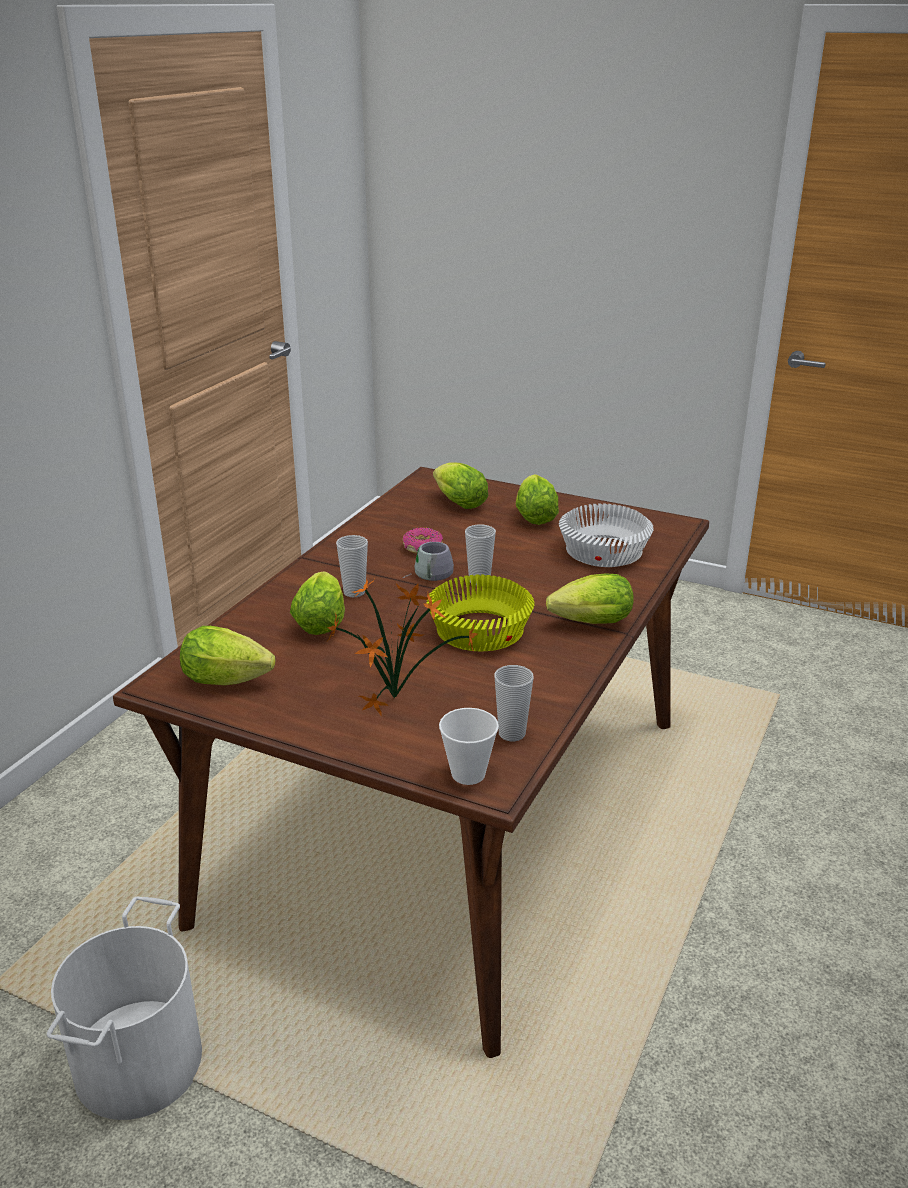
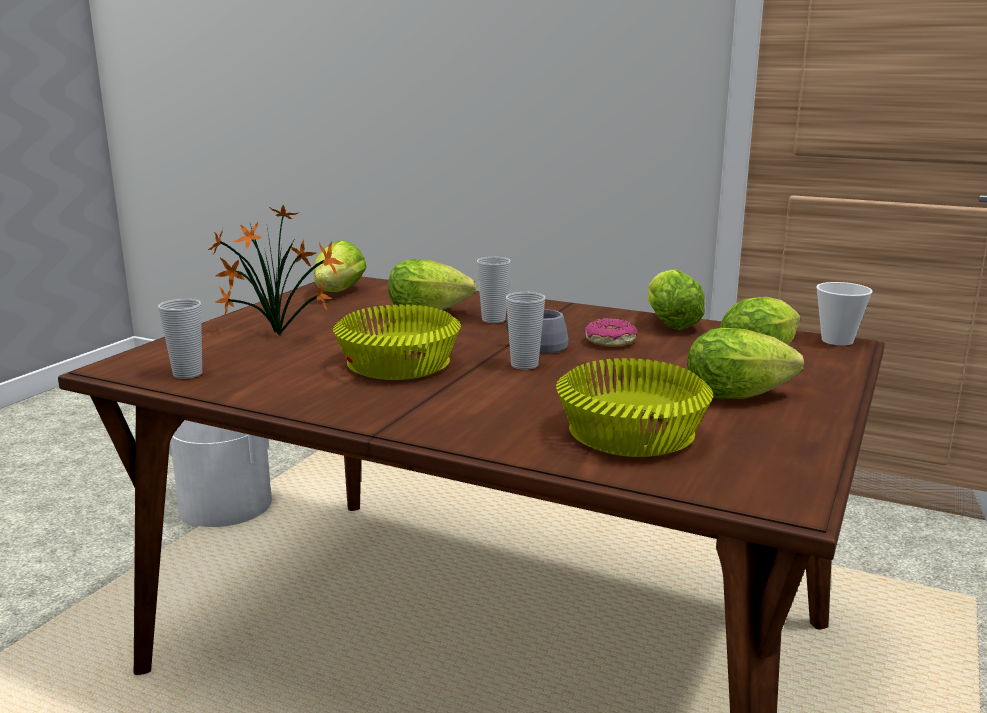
camera: 90 degrees right, 10 degrees down
cup [439,708,499,785] -> cup moved to [816,282,873,346]
lettuce [546,574,634,624] -> lettuce moved to [648,269,705,330]
white bowl [559,504,654,567] -> yellow bowl [556,358,713,457]

